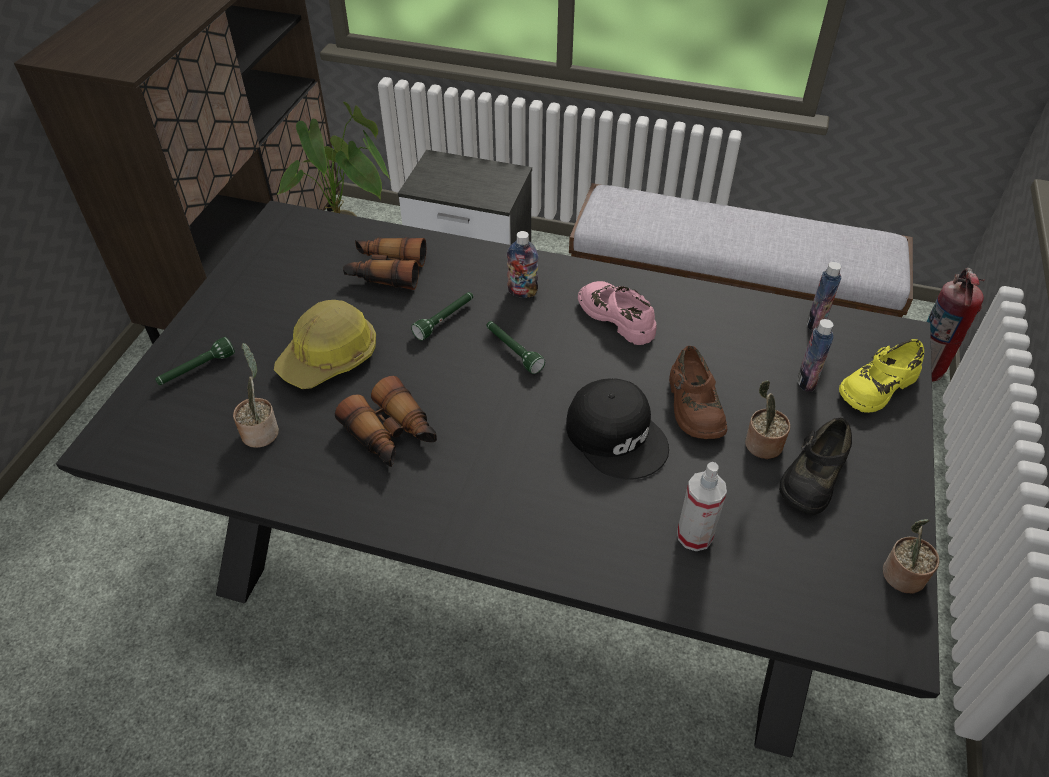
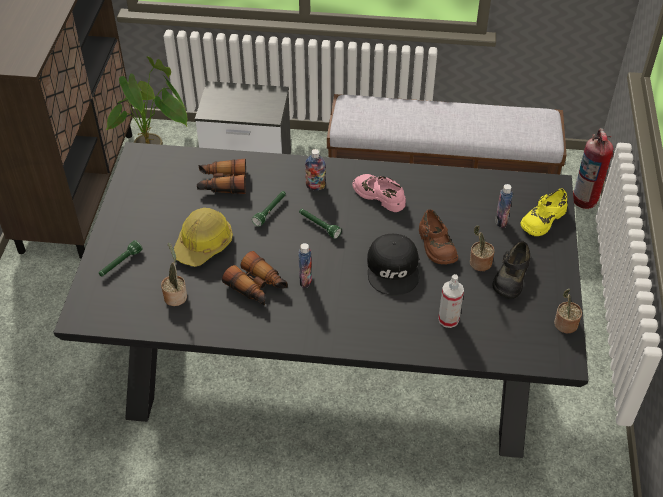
camera: 10 degrees left, 0 degrees up
black cap [566,378,669,480] -> black cap turned 45 degrees clockwise [367,234,419,295]
bottle [807,262,841,331] -> bottle moved to [298,243,312,288]

